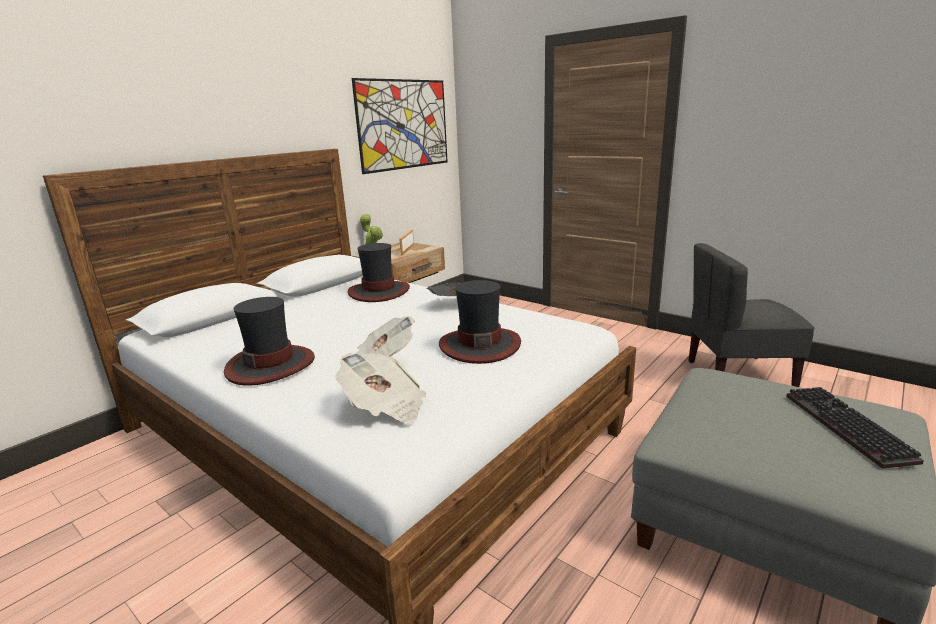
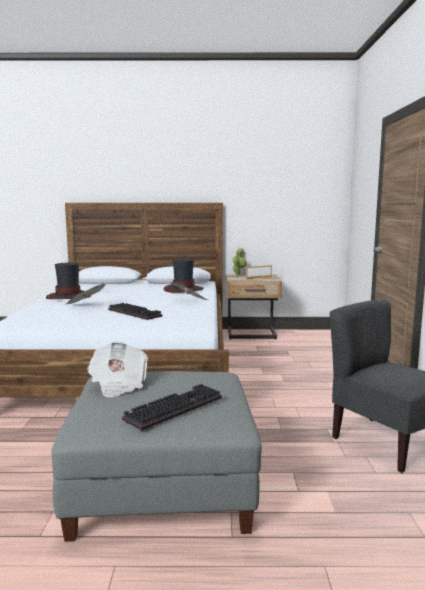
camera: 50 degrees right, 10 degrees down
newspaper [335,353,426,424] -> newspaper moved to [87,342,148,398]
picture [352,78,448,174] -> none
hat [439,280,521,364] -> keyboard [108,303,162,320]

